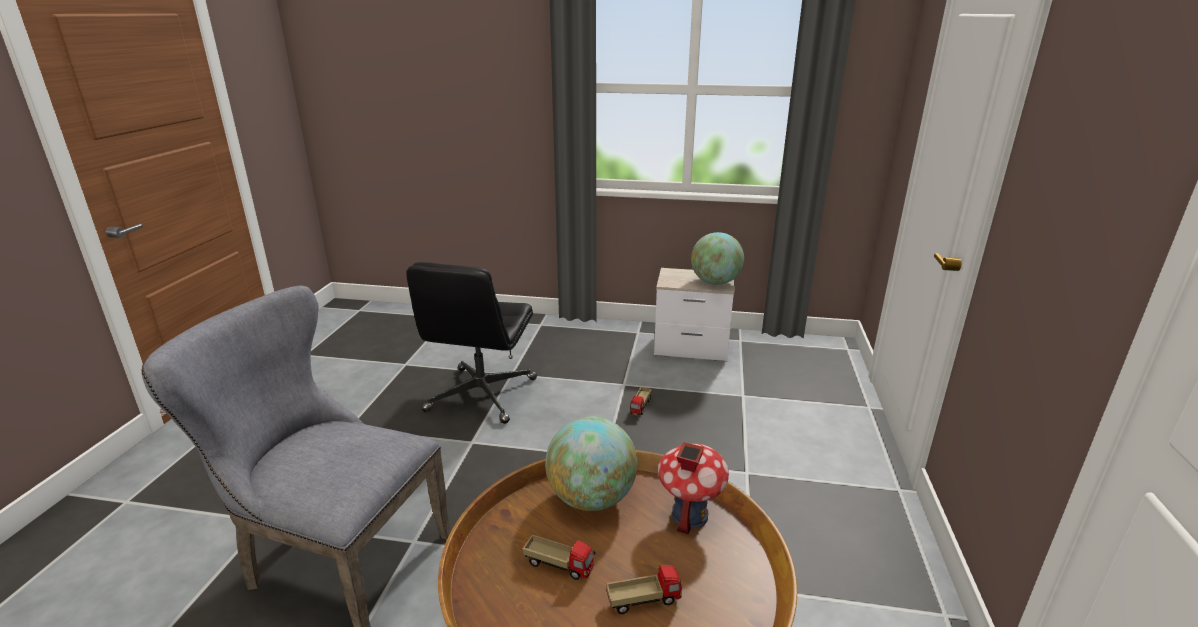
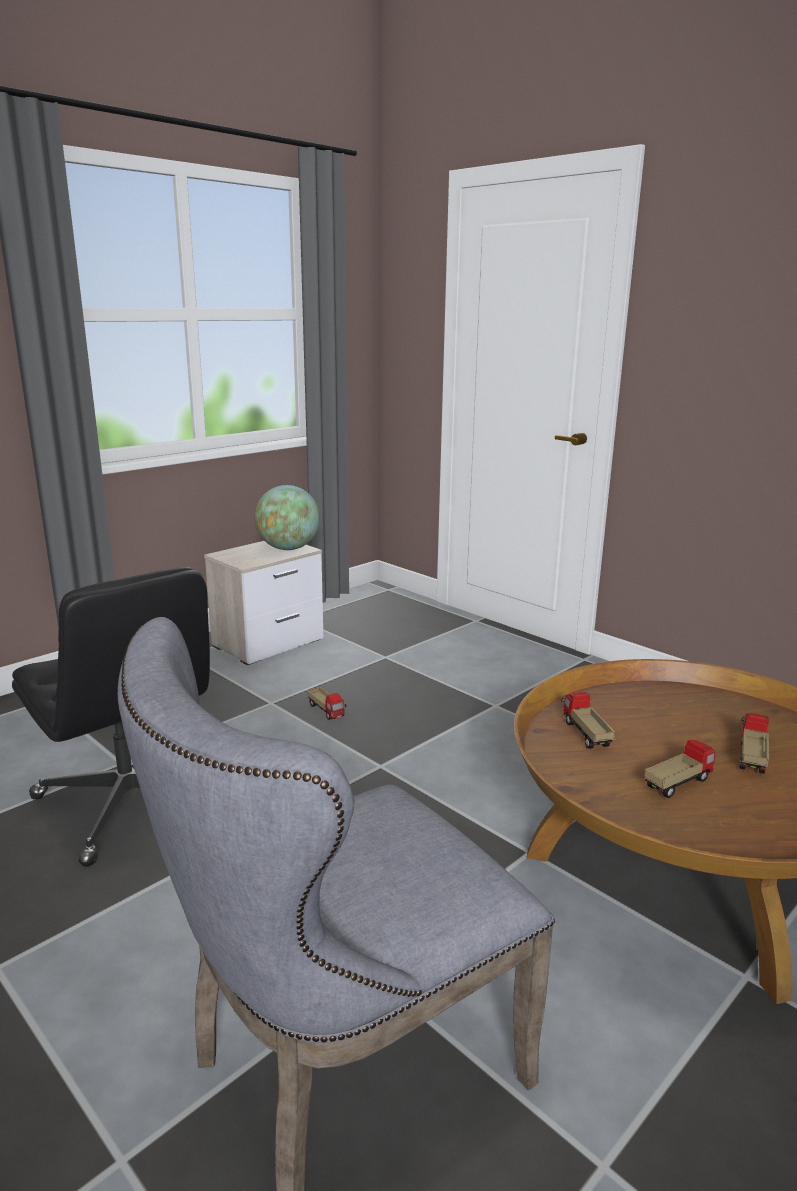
camera: 55 degrees left, 5 degrees down
globe [545,417,637,511] -> toy truck [561,692,615,749]
toy house [658,442,729,534] -> none

